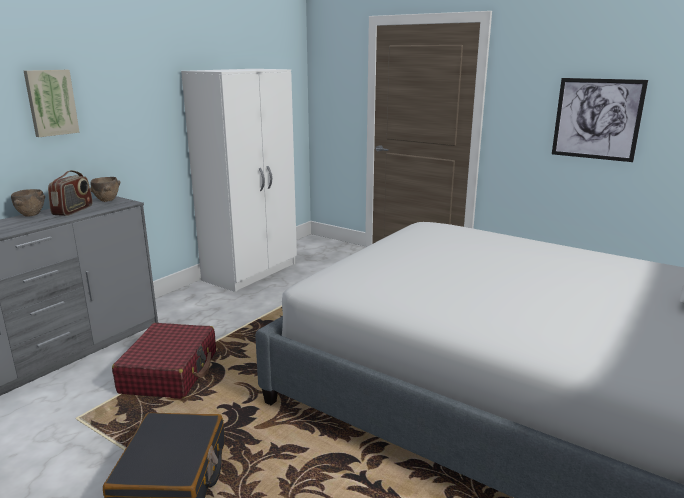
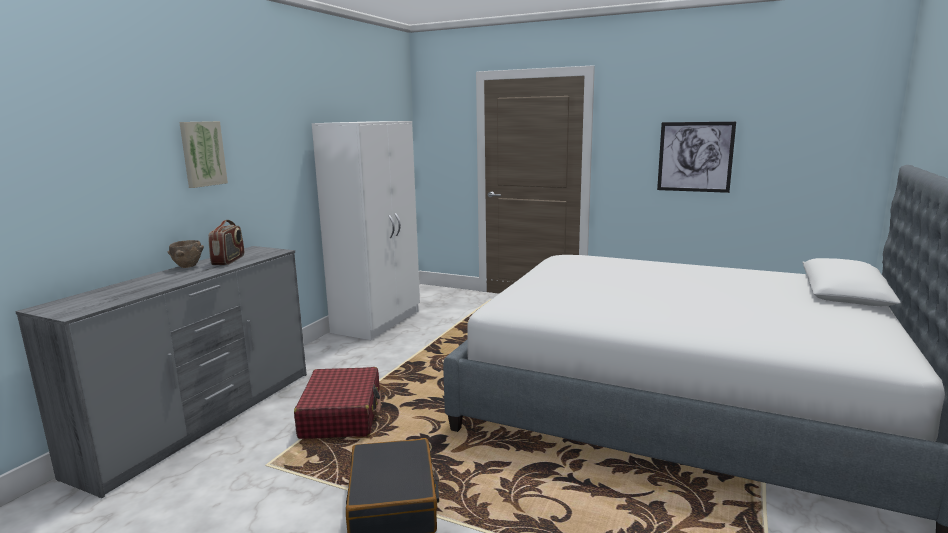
camera: 10 degrees left, 5 degrees down
brown bowl [90,177,120,202] -> none

